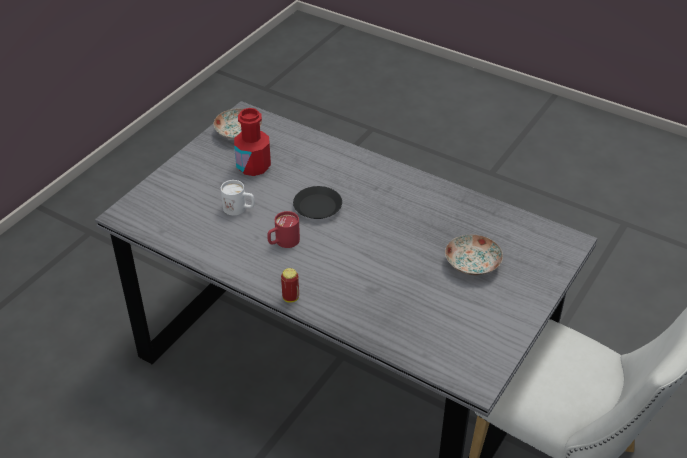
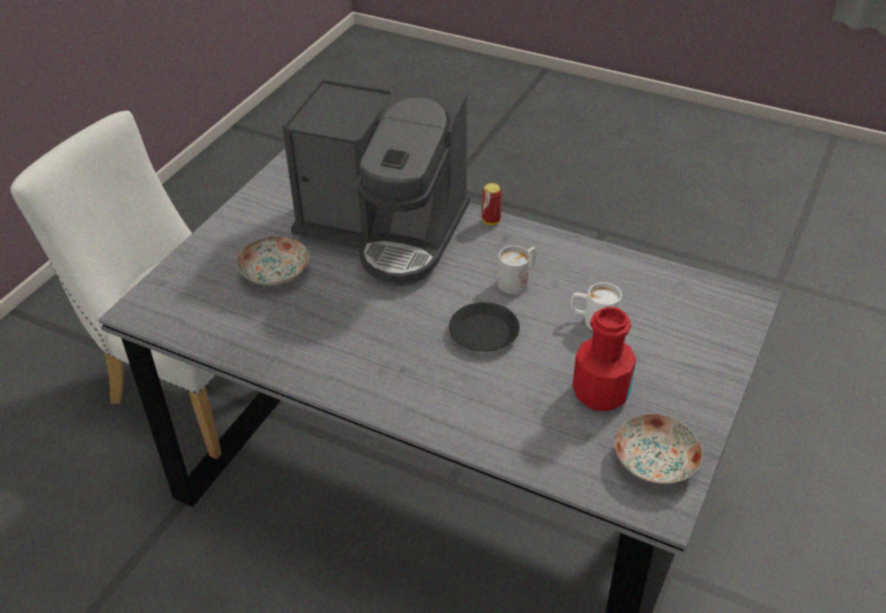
camera: 175 degrees right, 0 degrees up
red mug [267,211,300,248] -> white mug [498,246,536,294]
none -> coffee machine [282,78,470,286]

